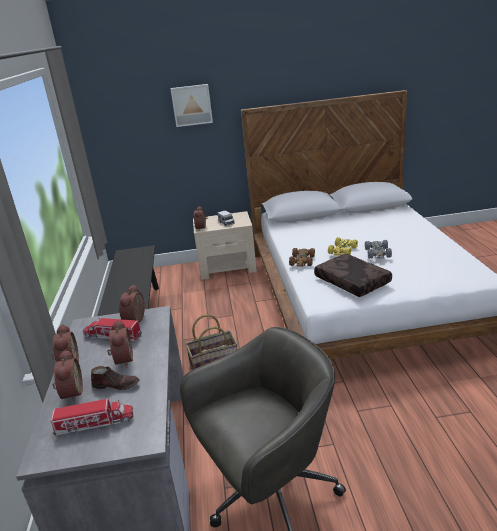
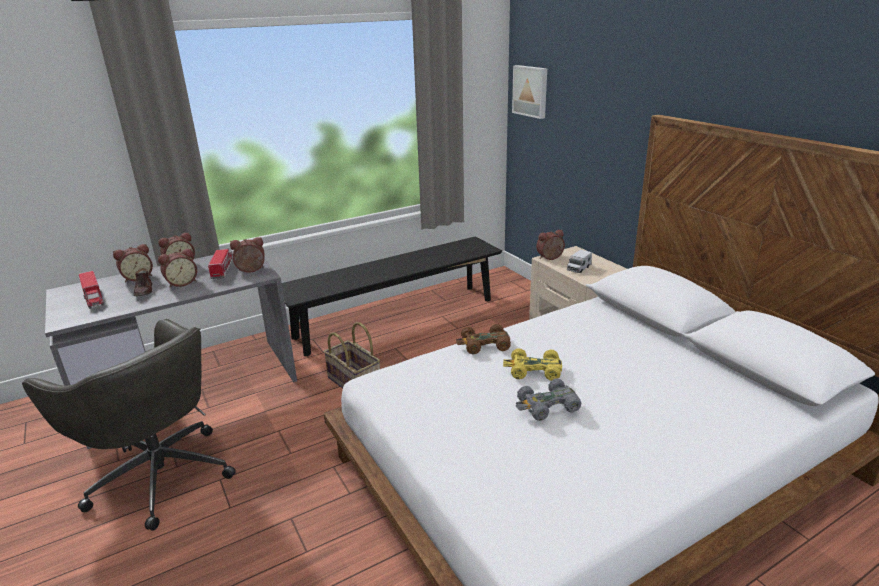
camera: 65 degrees right, 0 degrees up
picture [171,84,213,127] -> picture moved to [512,65,547,119]
brown pillow [314,254,392,297] -> none

